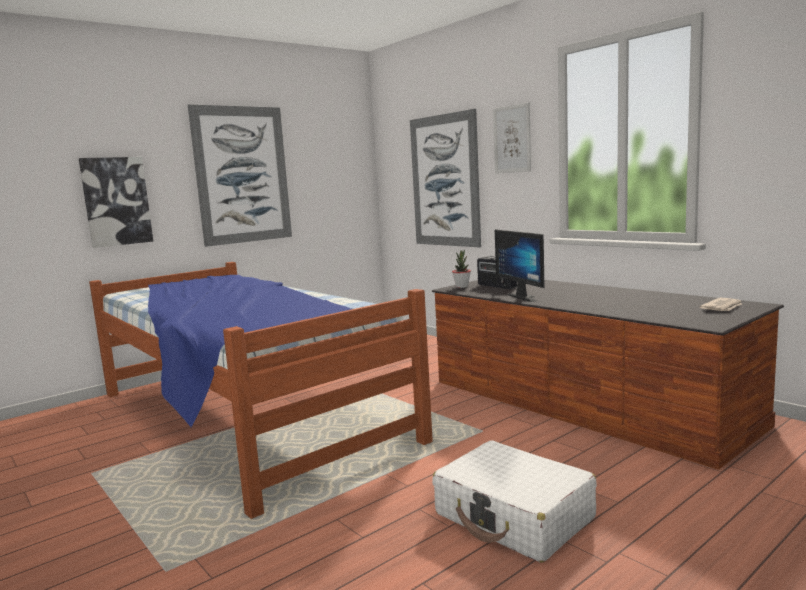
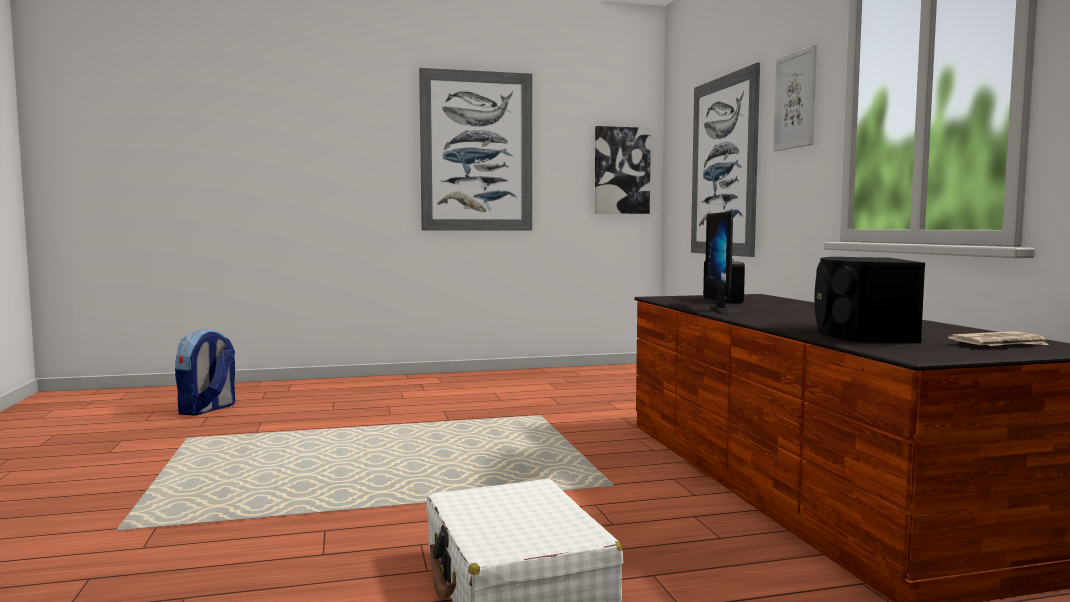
camera: 25 degrees right, 5 degrees down
picture [79,157,153,248] -> picture moved to [595,126,651,214]
bed [89,262,433,519] -> none
potted plant [452,249,471,288] -> none
none -> backpack [175,329,235,415]
none -> black speaker [814,257,925,343]

